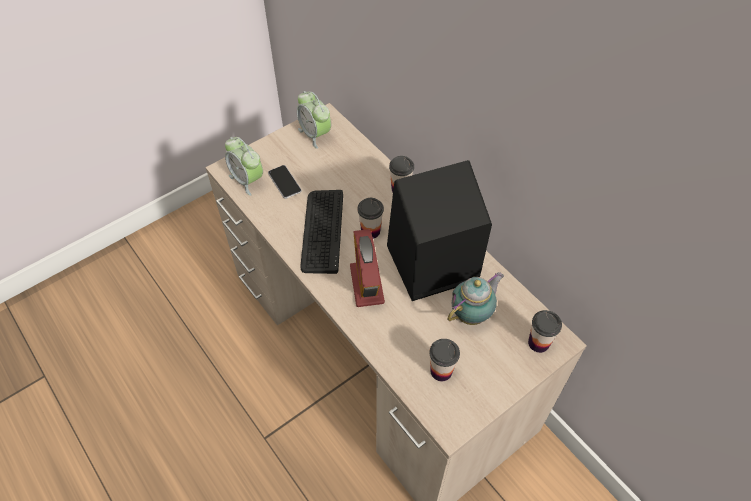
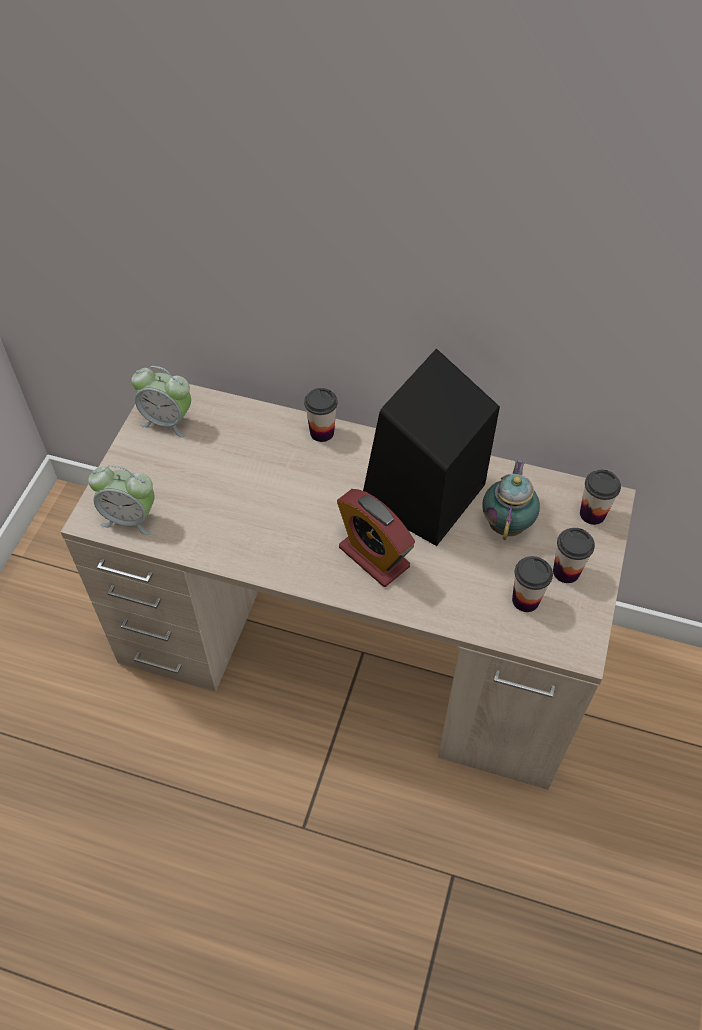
camera: 35 degrees left, 0 degrees up
phone [268,165,302,199] -> none
keyboard [300,190,343,274] -> none
cup [357,198,384,239] -> cup moved to [553,528,595,583]

